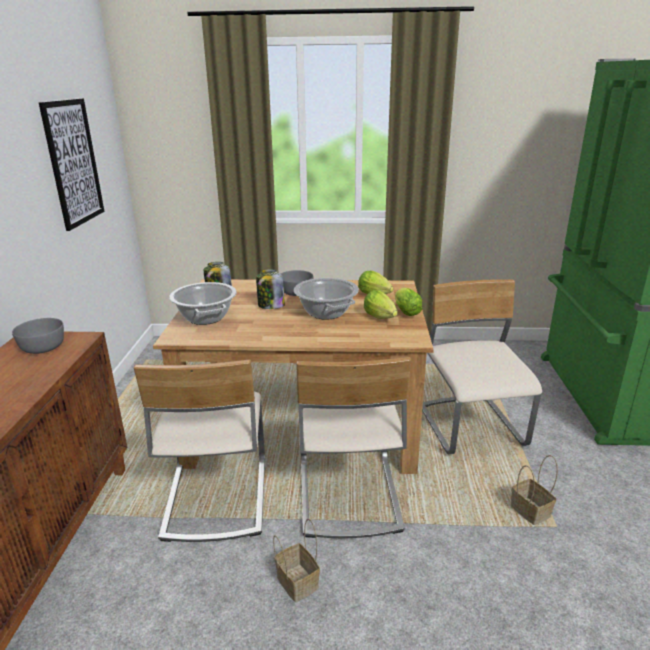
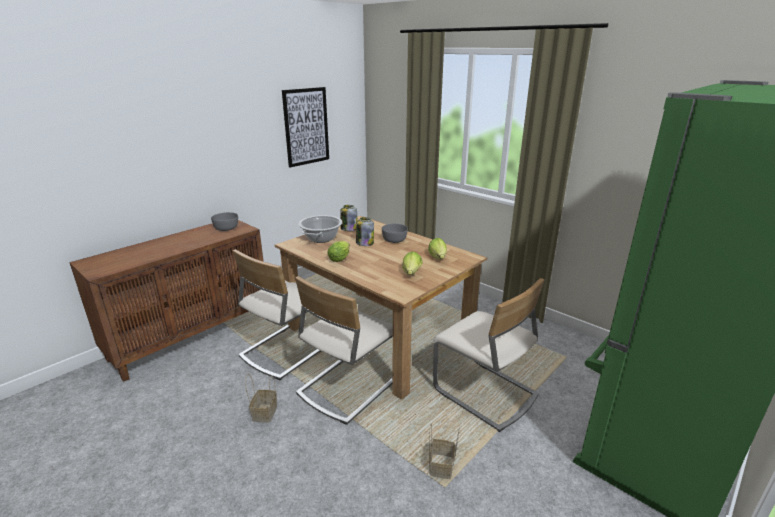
camera: 40 degrees right, 0 degrees up
cooking pot [294,278,359,320] -> none
lettuce [395,287,422,316] -> lettuce moved to [328,241,350,262]
beige chair [422,279,542,454] -> beige chair turned 105 degrees clockwise [433,278,544,432]

